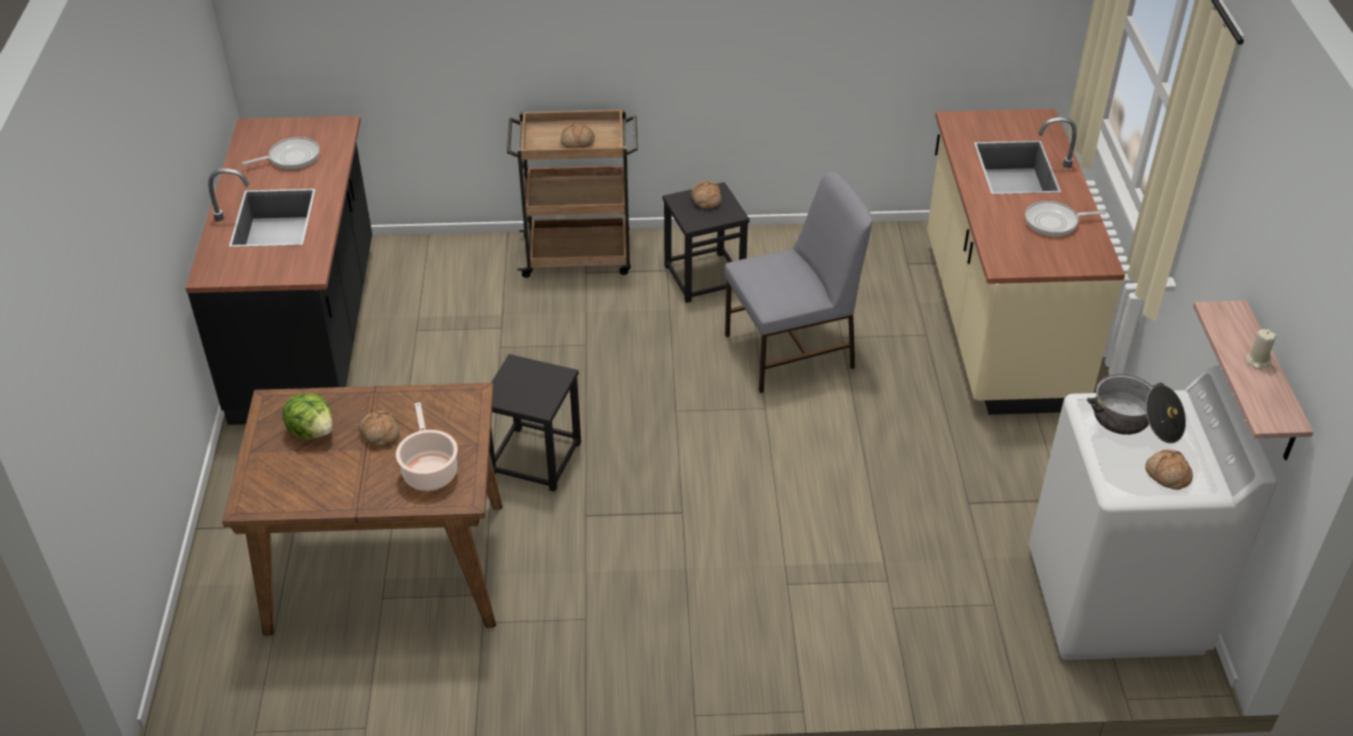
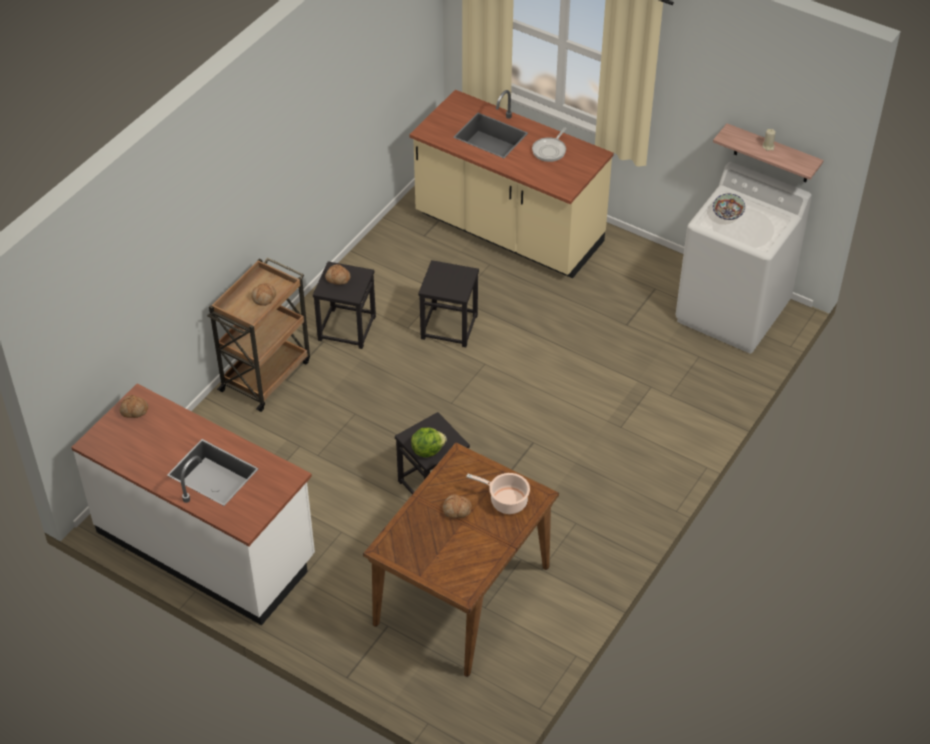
camera: 55 degrees left, 5 degrees up
black counter [185,116,372,425] -> white counter [71,384,315,625]
frying pan [242,137,320,169] -> none
lettuce [282,393,333,440] -> lettuce moved to [411,428,447,457]
grey chair [724,172,873,393] -> black stool [418,260,479,347]
cooking pot [1087,374,1186,444] -> bowl [713,194,745,220]
bread [1145,449,1193,490] -> bread moved to [119,395,148,418]

